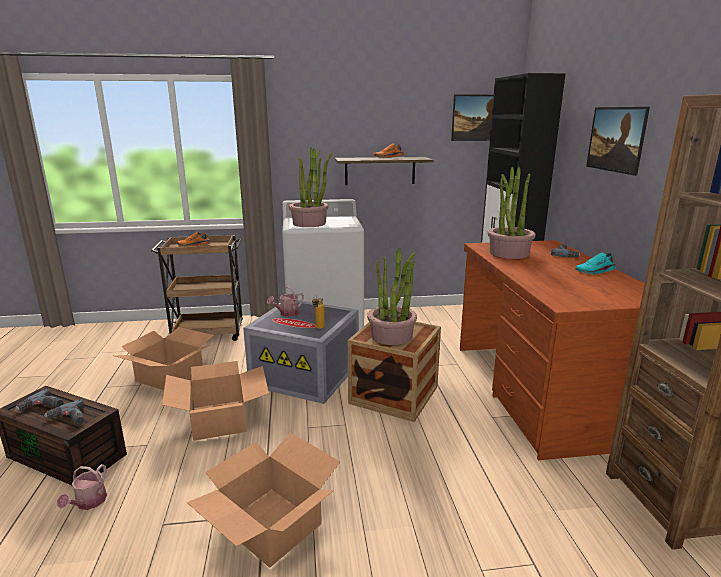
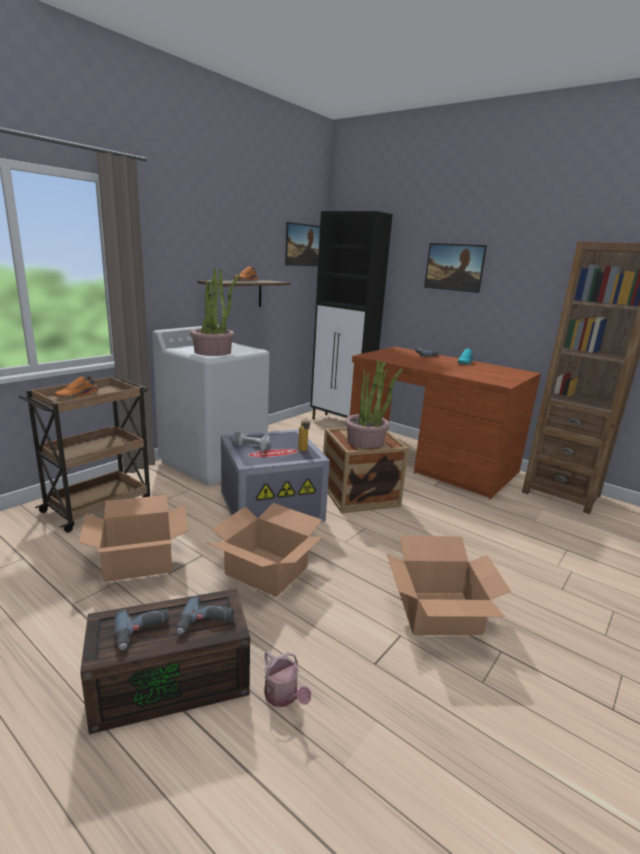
camera: 45 degrees left, 0 degrees up
watering can [267,286,304,317] -> power drill [232,432,270,452]
potted plant [488,167,535,259] -> none

